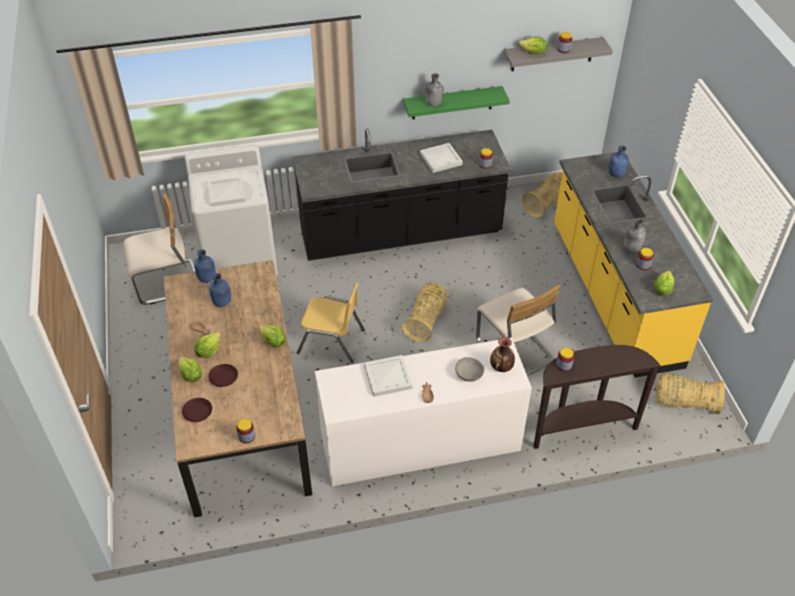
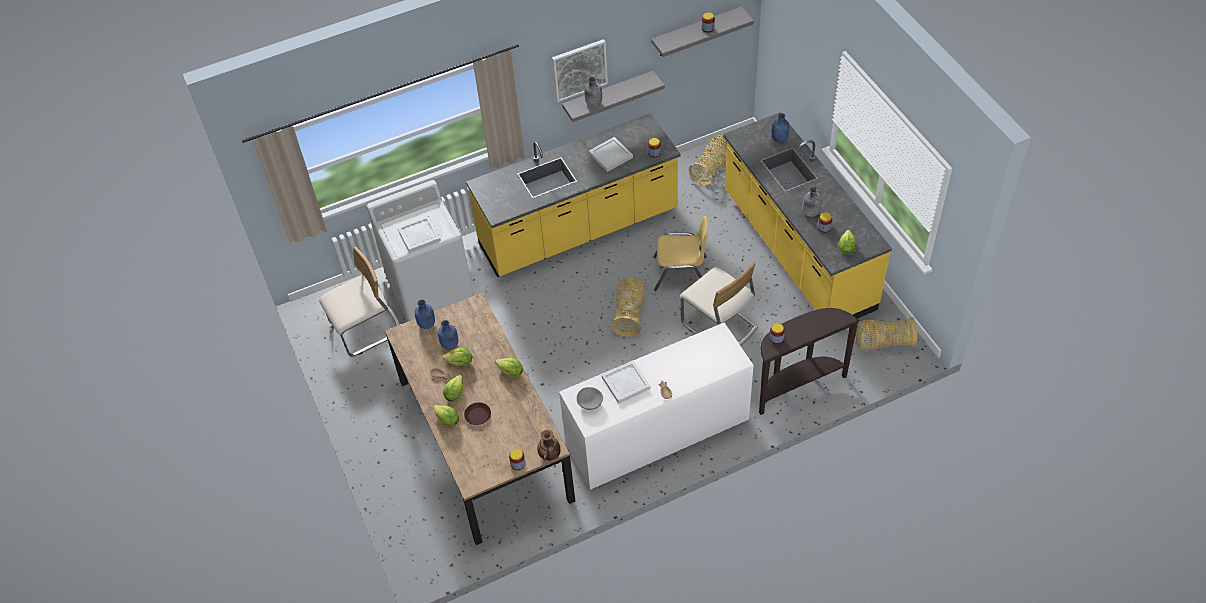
camera: 10 degrees left, 5 degrees up
brown plate [182,398,212,422] -> none
black counter [292,129,511,261] -> yellow counter [466,113,681,277]
yellow chair [297,283,365,363] -> yellow chair moved to [653,216,708,291]
green shelf [403,86,510,119] -> grey shelf [562,70,665,122]
grey bowl [455,357,484,382] -> grey bowl moved to [577,387,603,410]
vase [490,337,515,372] -> vase moved to [537,430,560,461]
lettuce [519,36,547,54] -> lettuce moved to [442,348,472,366]
none -> picture [552,39,608,102]

